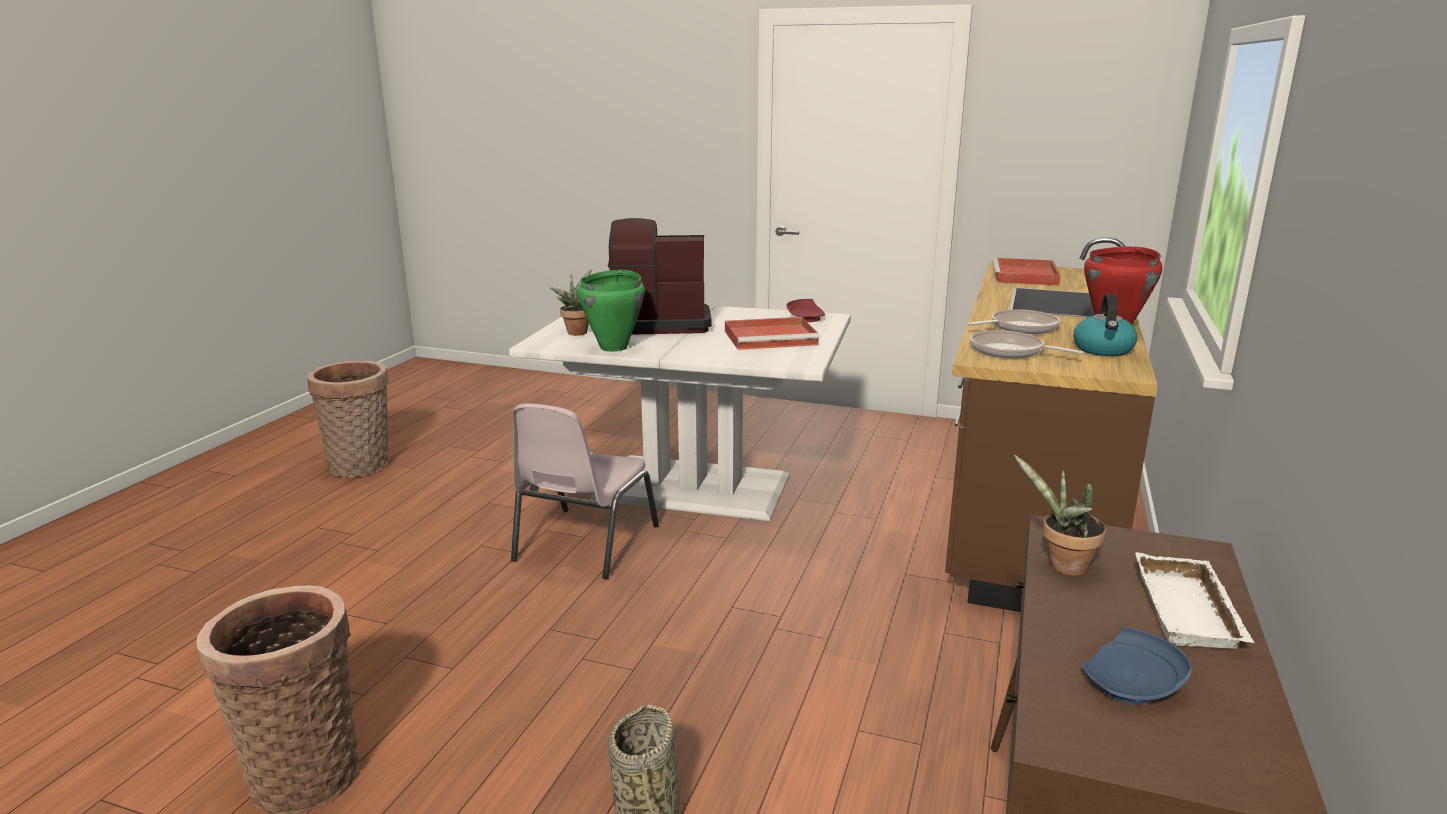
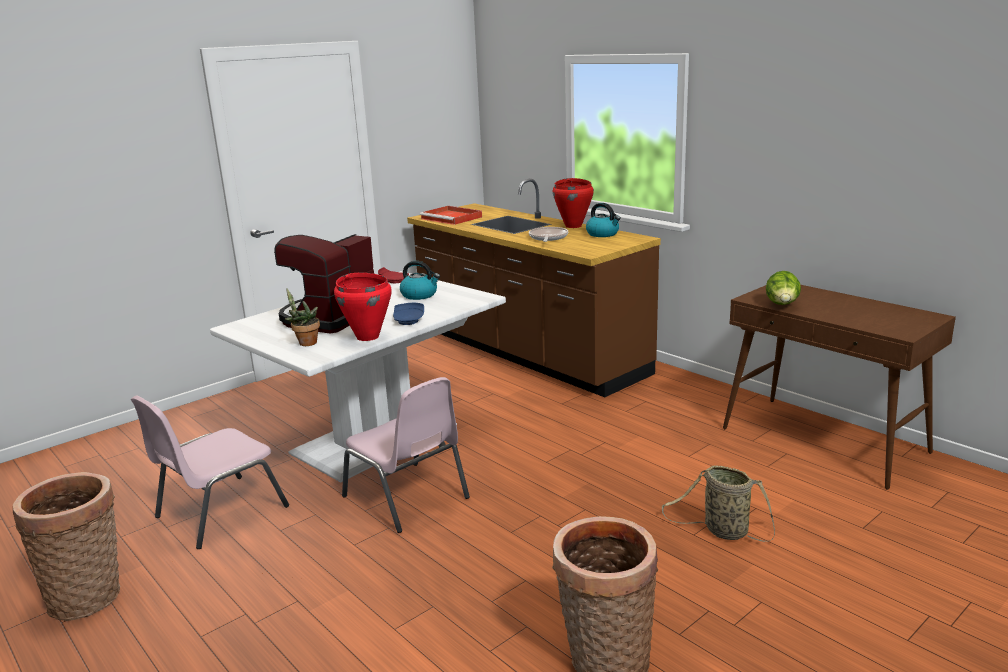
camera: 60 degrees left, 0 degrees up
green cooking pot [577,270,645,352] -> red cooking pot [334,273,392,341]
red tray [725,317,819,350] -> kettle [400,261,440,300]
frying pan [970,330,1084,359] -> none
potted plant [1014,454,1106,576] -> lettuce [766,271,801,305]
blue plate [1081,627,1192,705] -> blue plate moved to [393,303,424,325]
white tray [1135,552,1255,649] -> none
none -> pink chair [131,396,289,549]

